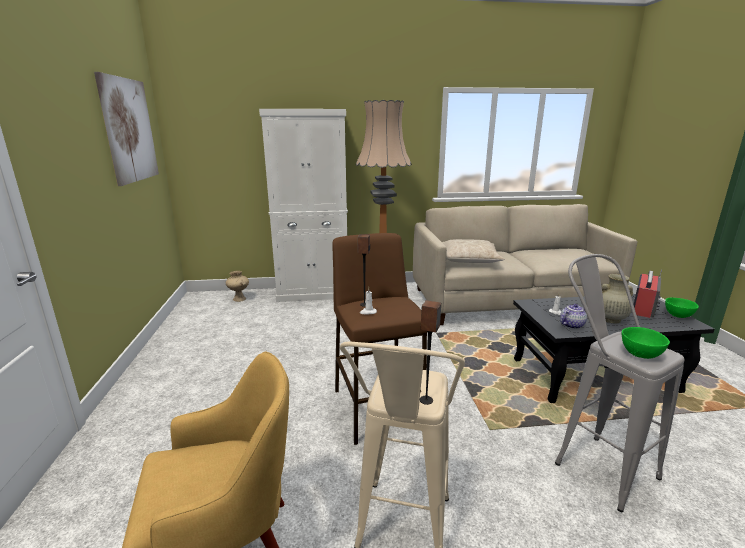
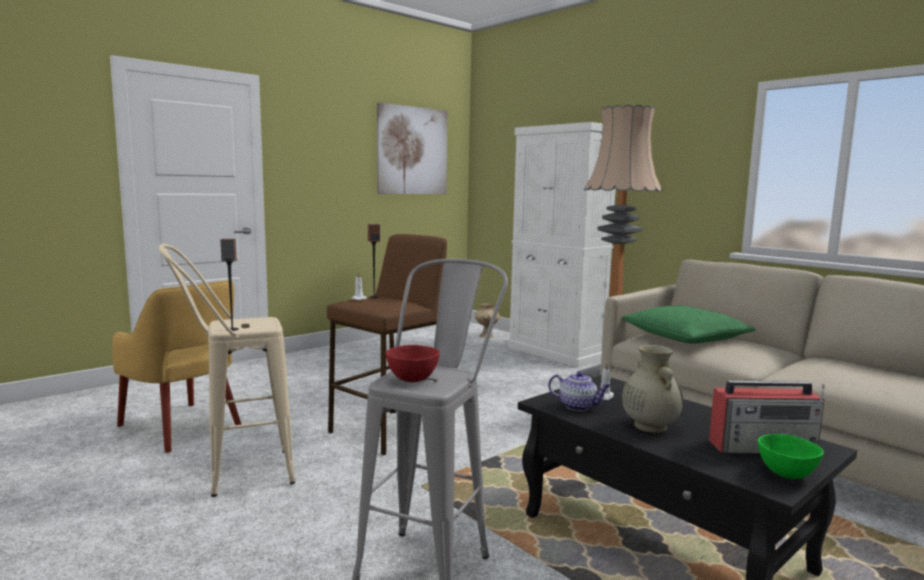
camera: 55 degrees right, 10 degrees down
beige pillow [442,239,505,263] -> green pillow [622,305,756,344]
green bowl [622,327,670,359] -> red bowl [386,345,440,382]

